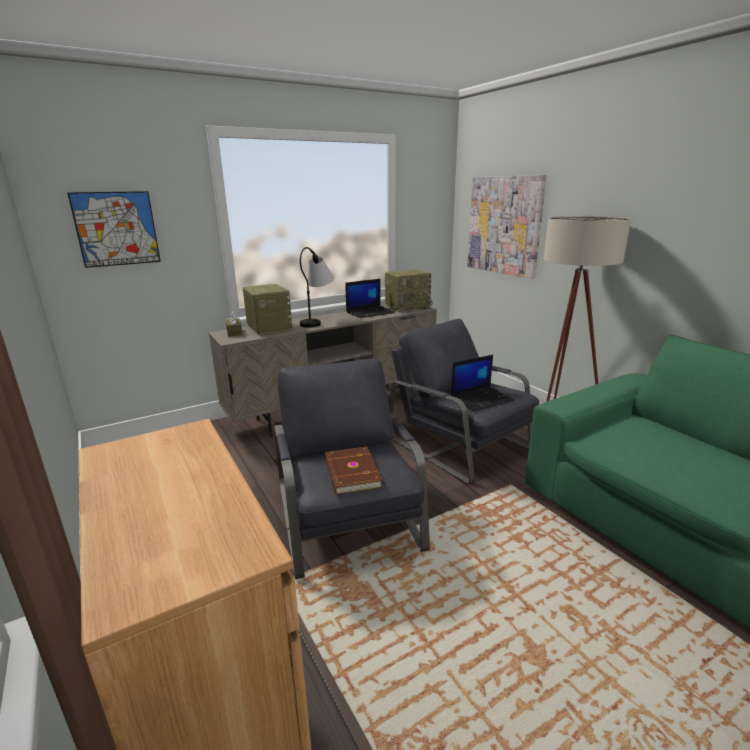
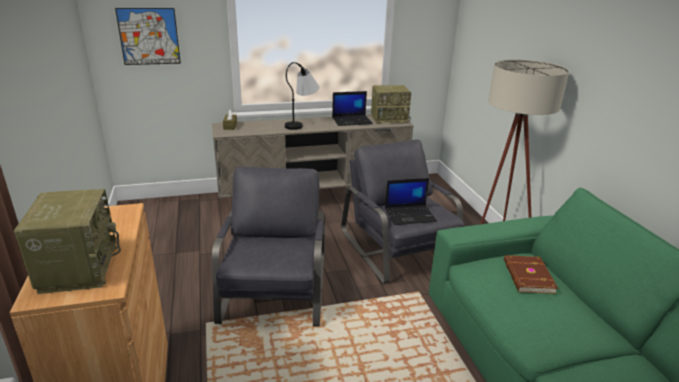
camera: 15 degrees right, 5 degrees up
radio [243,284,292,336] -> radio moved to [14,189,121,294]
brown book [325,447,383,495] -> brown book moved to [504,255,558,294]
picture [468,175,547,279] -> none

